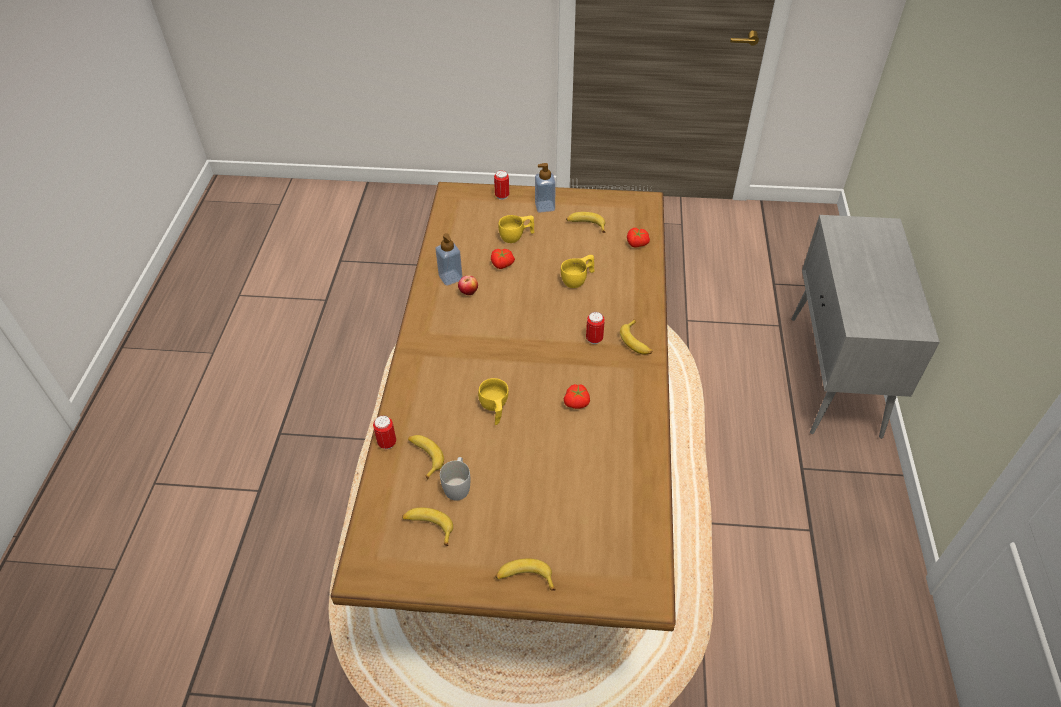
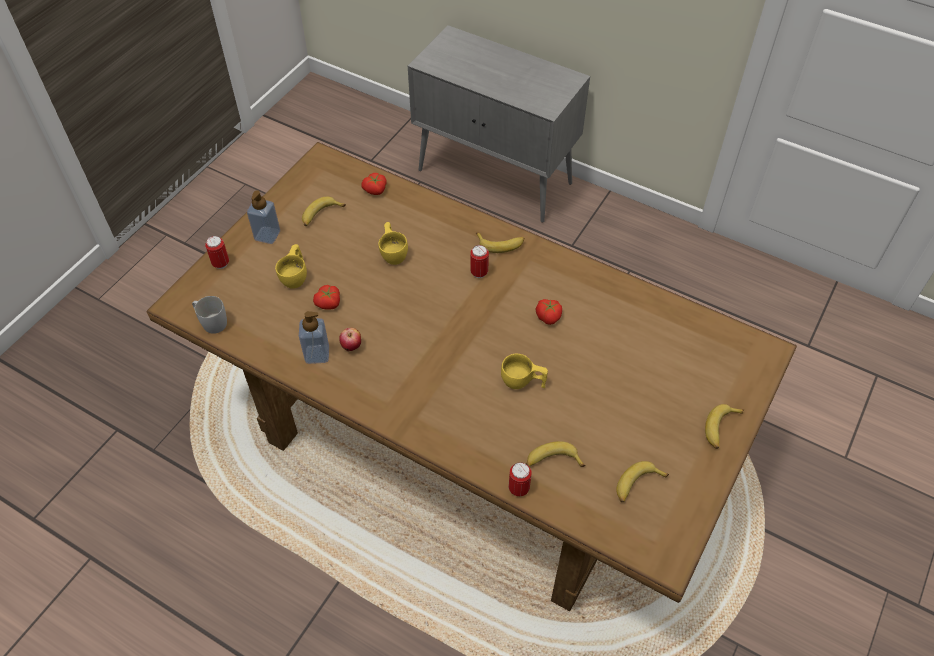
camera: 65 degrees left, 5 degrees up
white mug [440,457,470,501] -> white mug moved to [192,296,227,334]

